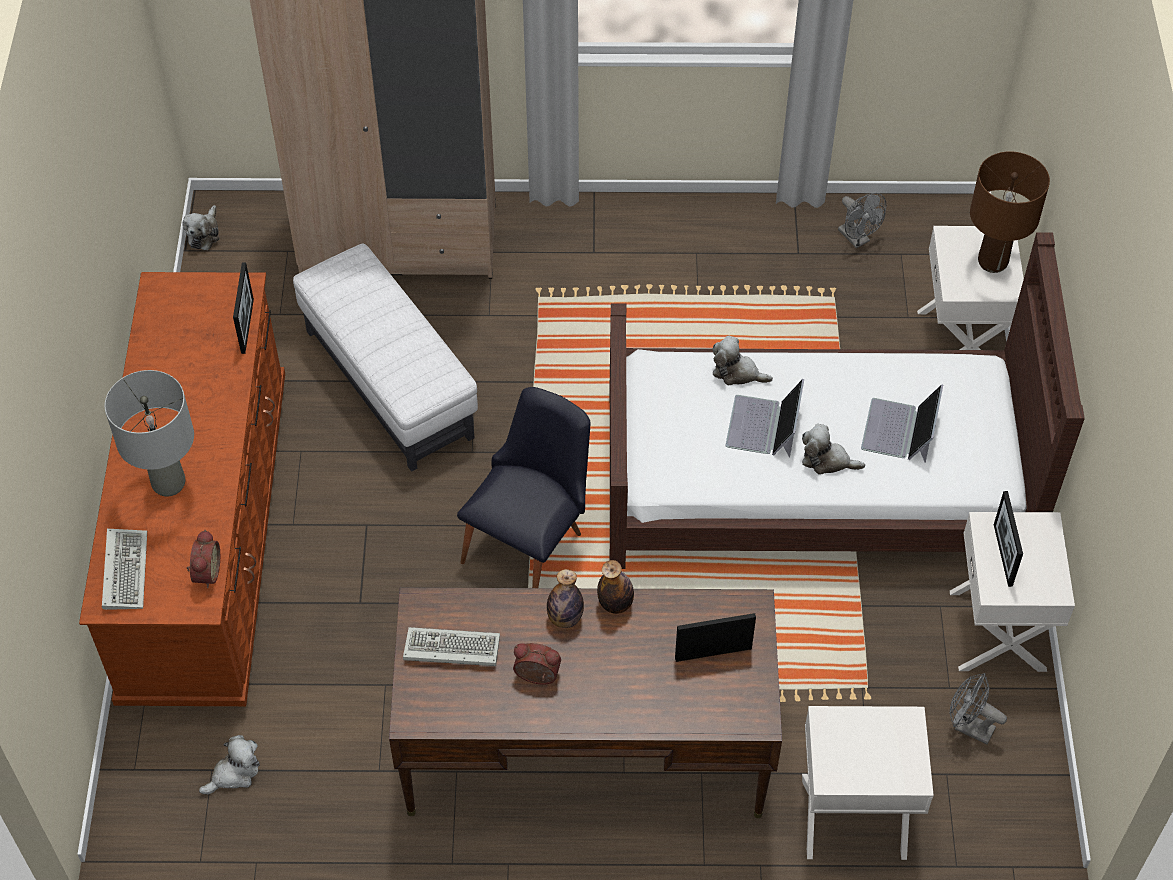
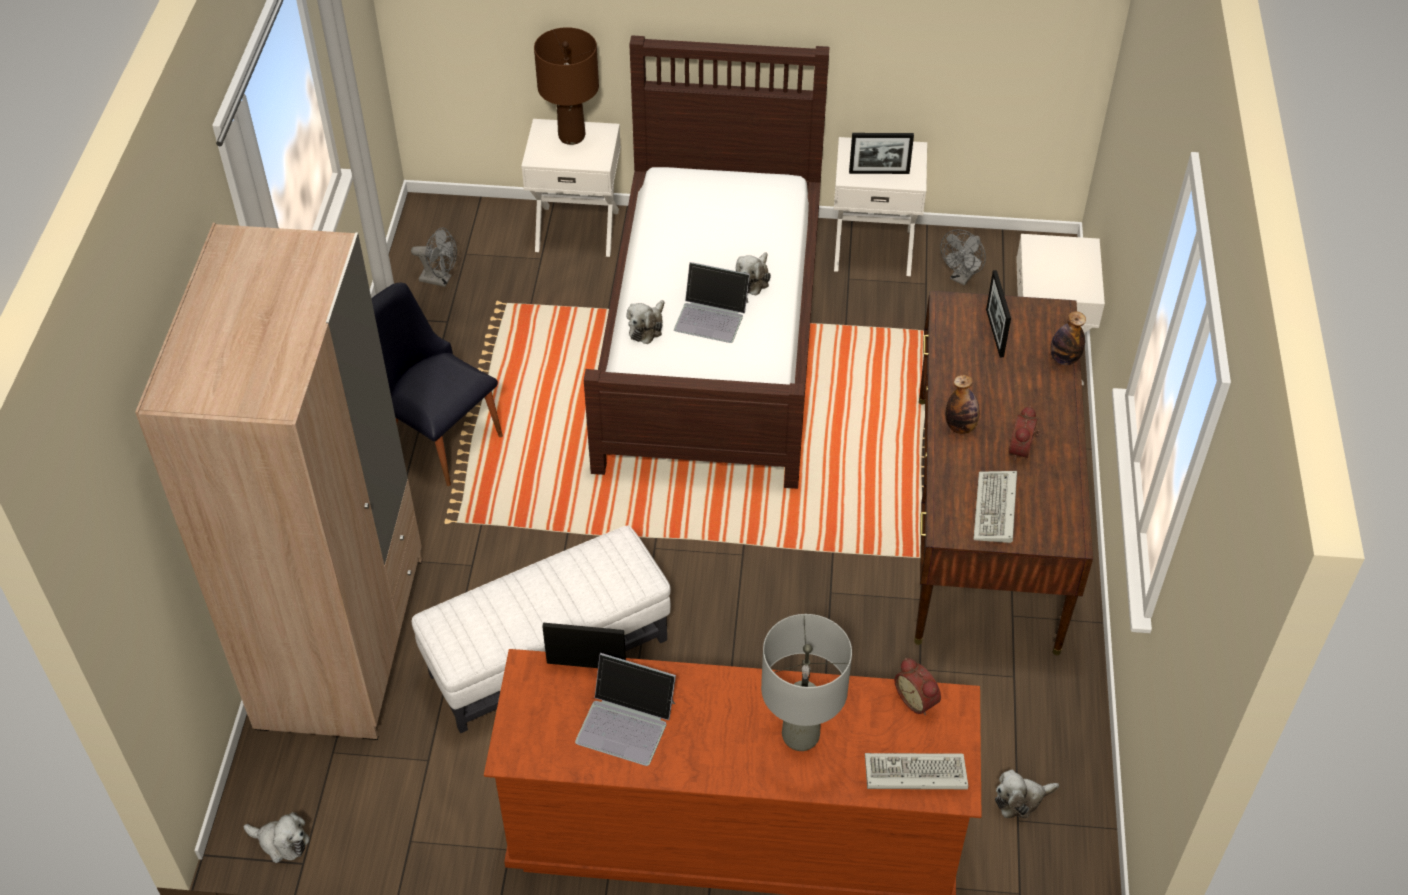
camera: 85 degrees left, 5 degrees down
alarm clock [187,530,220,588] -> alarm clock turned 135 degrees counterclockwise [895,658,941,716]
plush toy [199,735,260,795] -> plush toy turned 75 degrees counterclockwise [995,770,1059,818]
black chair [457,387,591,588] -> black chair moved to [371,283,503,486]
bottle [597,560,634,614] -> bottle moved to [1051,311,1086,365]
grey fan [838,193,886,248] -> grey fan turned 45 degrees clockwise [411,228,457,287]
laptop [861,384,943,463] -> laptop moved to [575,653,676,766]

